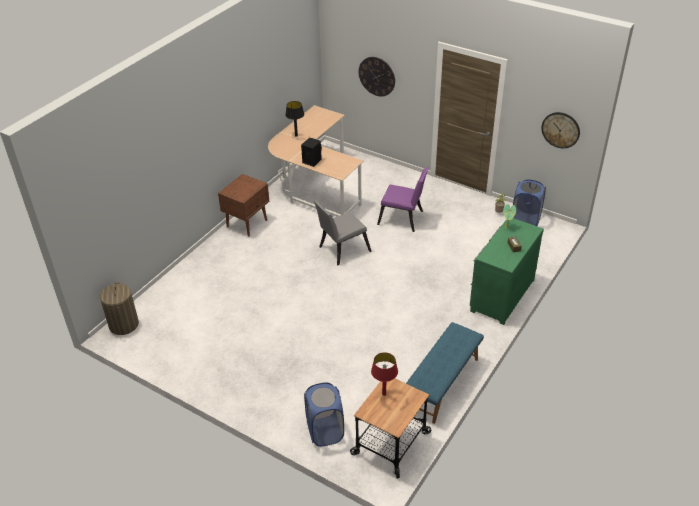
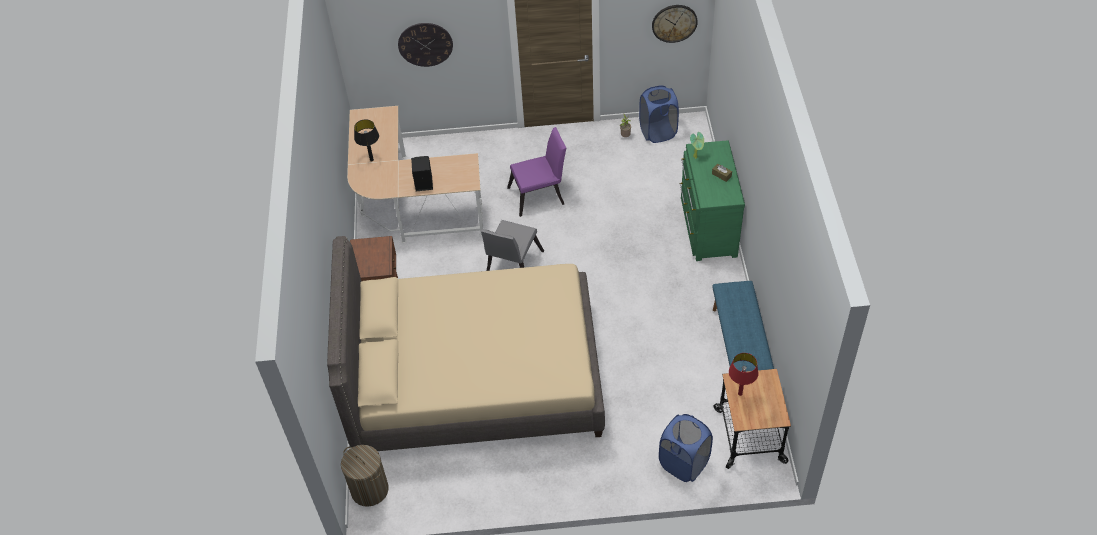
camera: 35 degrees left, 10 degrees up
none -> beige bed [327,236,605,451]

